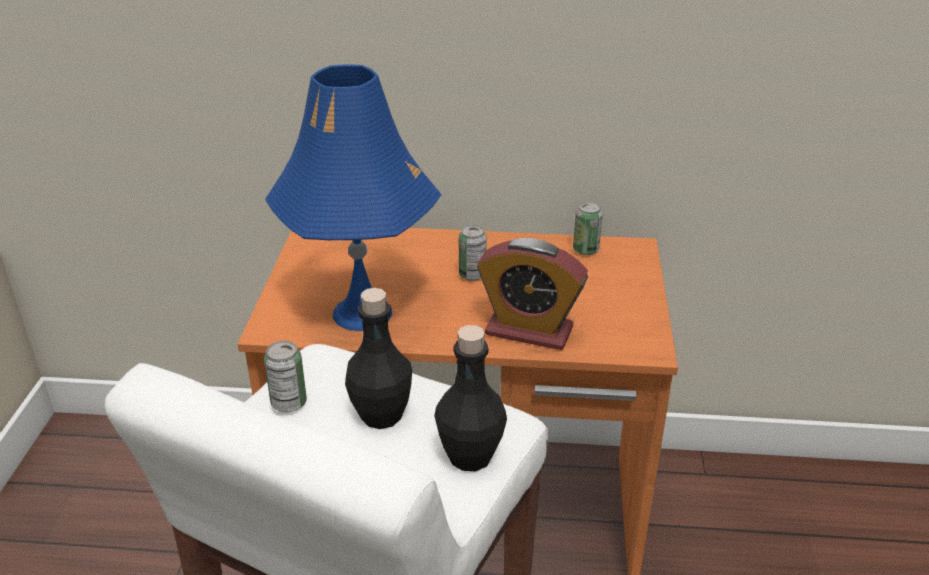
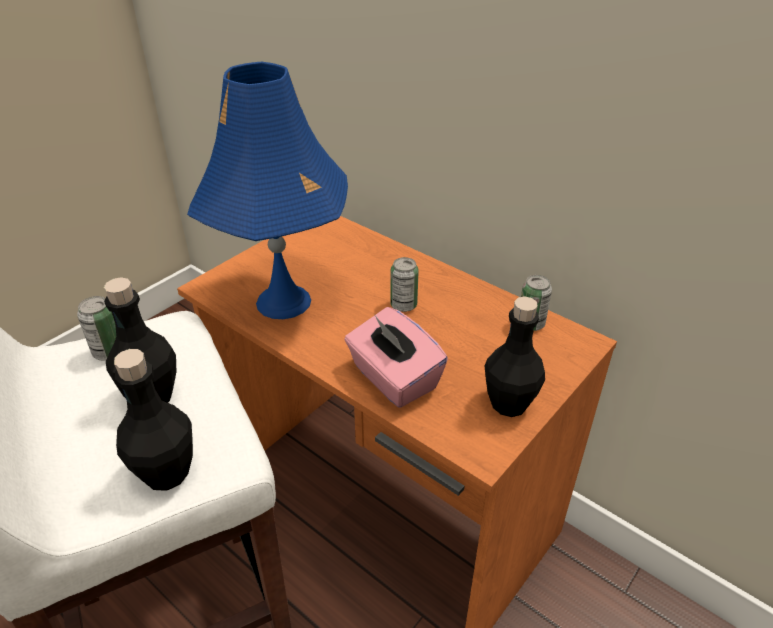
camera: 35 degrees right, 5 degrees up
alarm clock [477,238,588,350] -> pink tissue box [344,307,448,408]
none -> black bottle [485,296,545,417]

